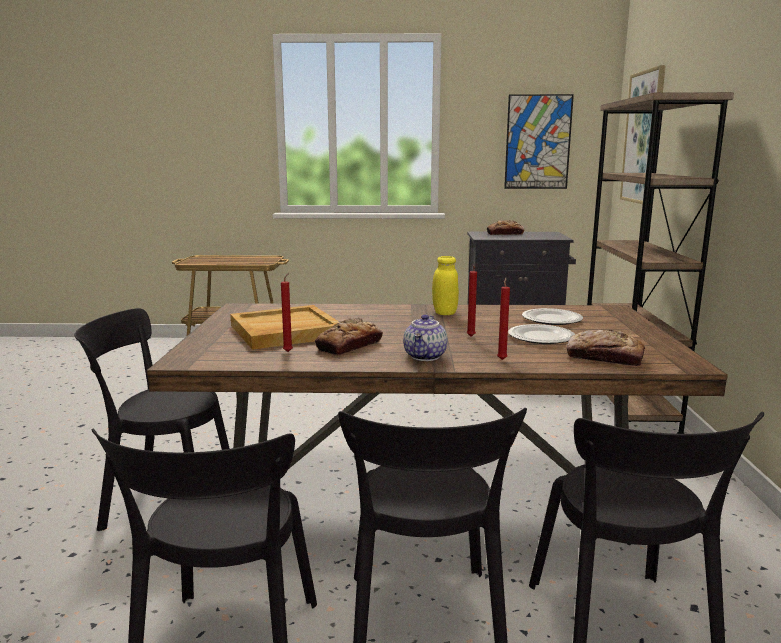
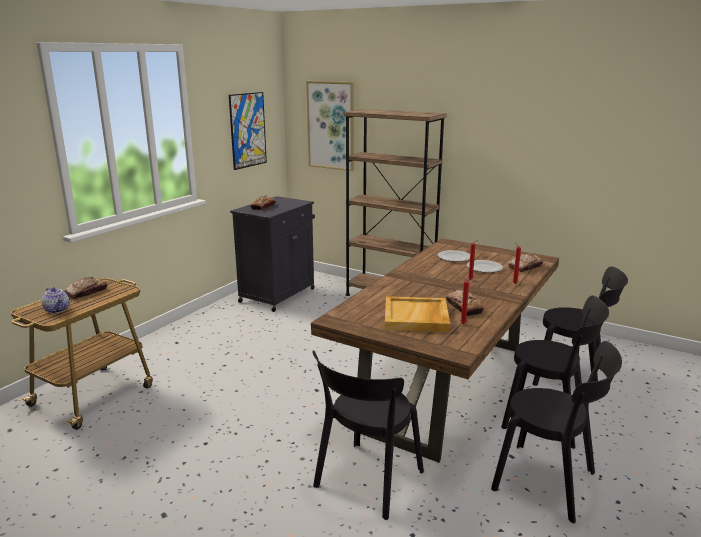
camera: 60 degrees left, 5 degrees up
teapot [403,314,447,361] -> teapot moved to [41,287,69,314]
yellow jar [432,256,459,315] -> none
none -> bread [64,277,107,299]

